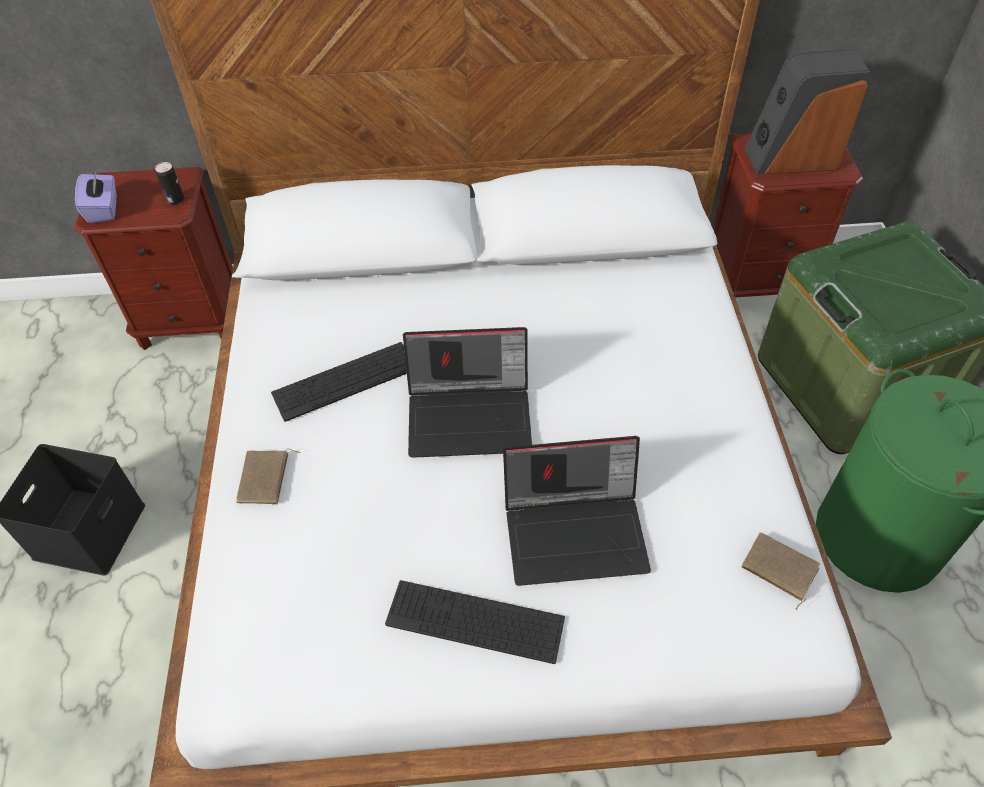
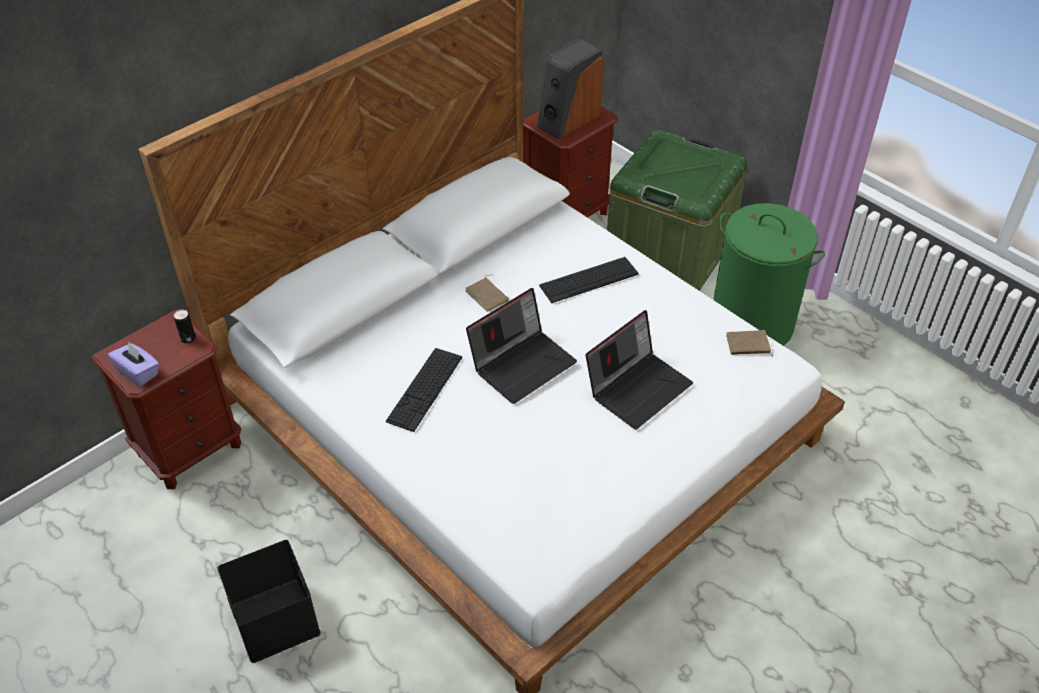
camera: 40 degrees left, 5 degrees down
brown book [236,448,300,504] -> brown book moved to [466,275,509,312]
keyboard [385,580,565,664] -> keyboard moved to [539,257,639,303]

